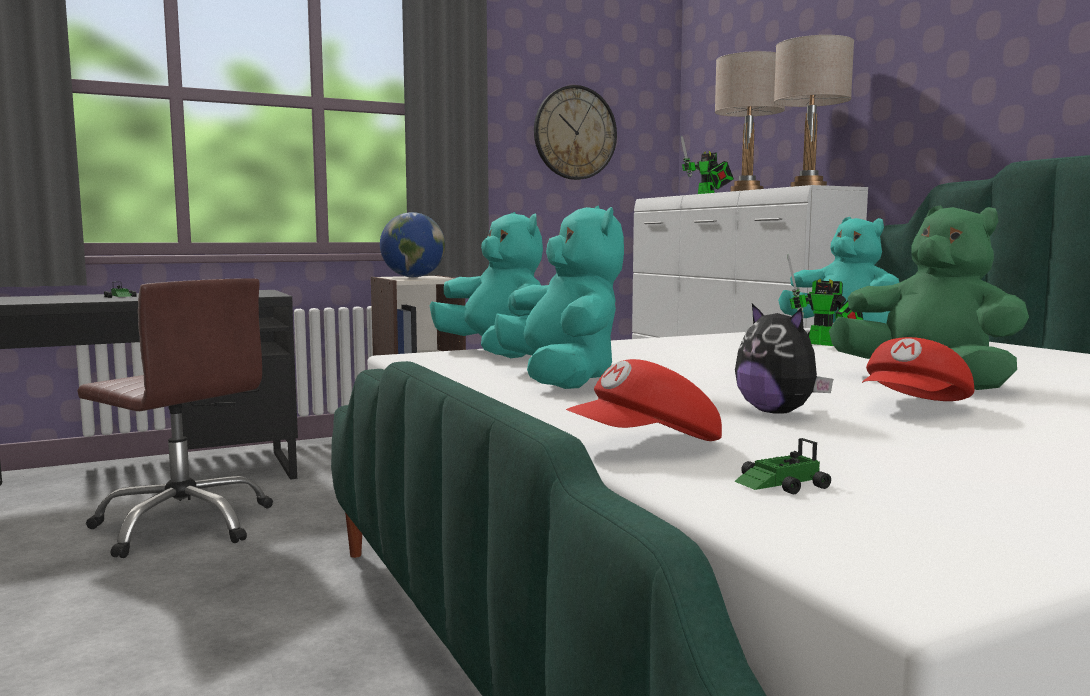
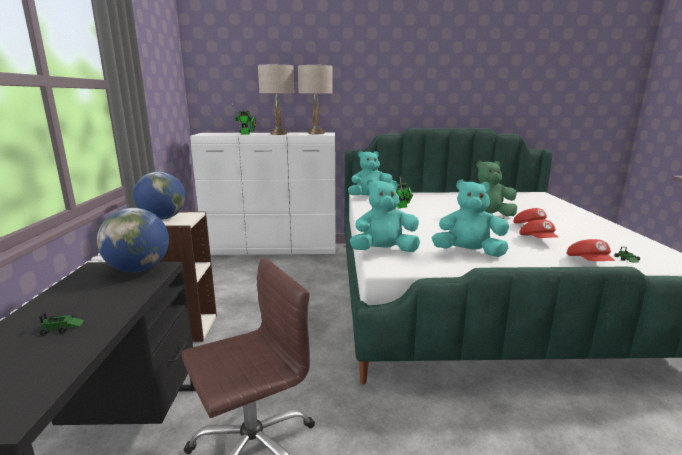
camera: 65 degrees left, 10 degrees up
wall clock [534,85,617,180] -> none
plush toy [735,304,833,414] -> red cap [519,220,558,238]
none -> globe [97,208,169,272]

